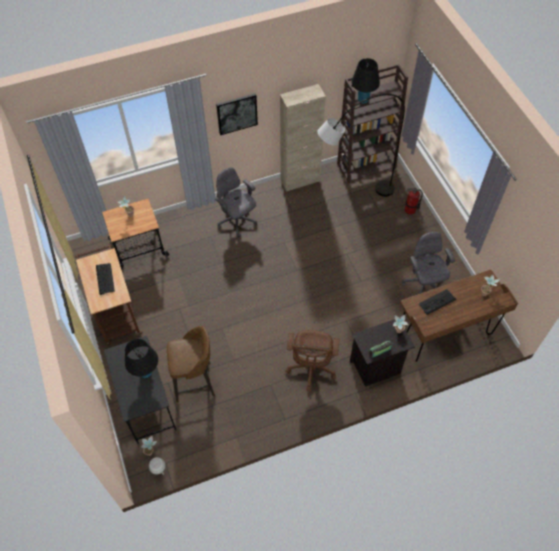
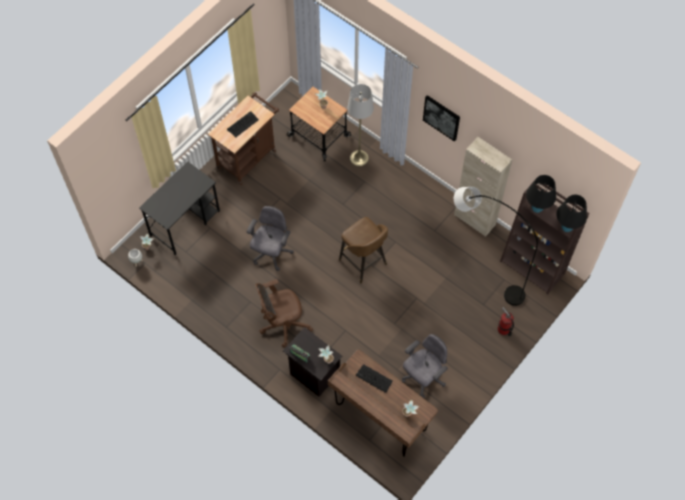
camera: 60 degrees right, 5 degrees up
black table lamp [125,339,158,378] -> black table lamp moved to [556,195,587,232]
brown stool [167,326,215,403] -> brown stool moved to [339,217,388,283]
grey office chair [215,167,257,237] -> grey office chair moved to [247,206,293,271]
none -> grey floor lamp [347,84,374,166]

